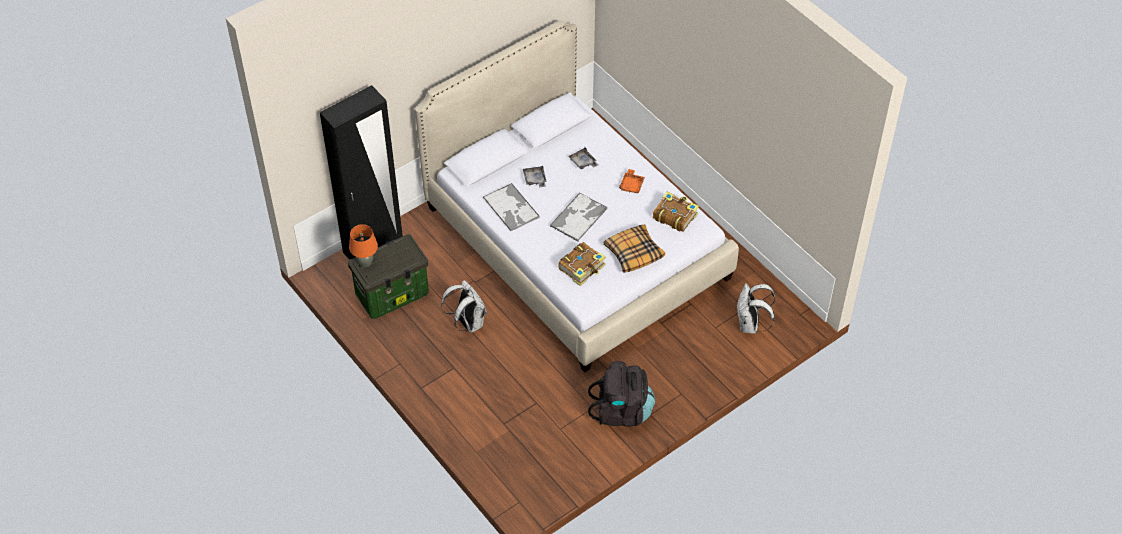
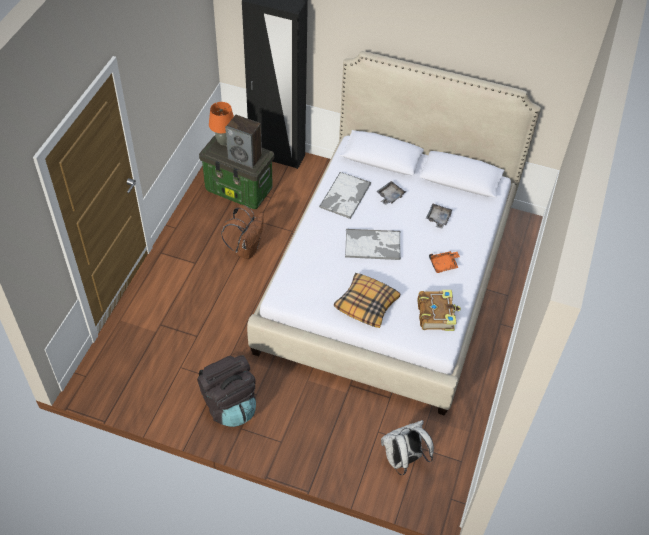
camera: 55 degrees right, 0 degrees up
white backpack [441,280,487,333] -> brown backpack [221,205,264,259]
book [559,242,606,286] -> none
none -> speaker [225,115,262,169]

